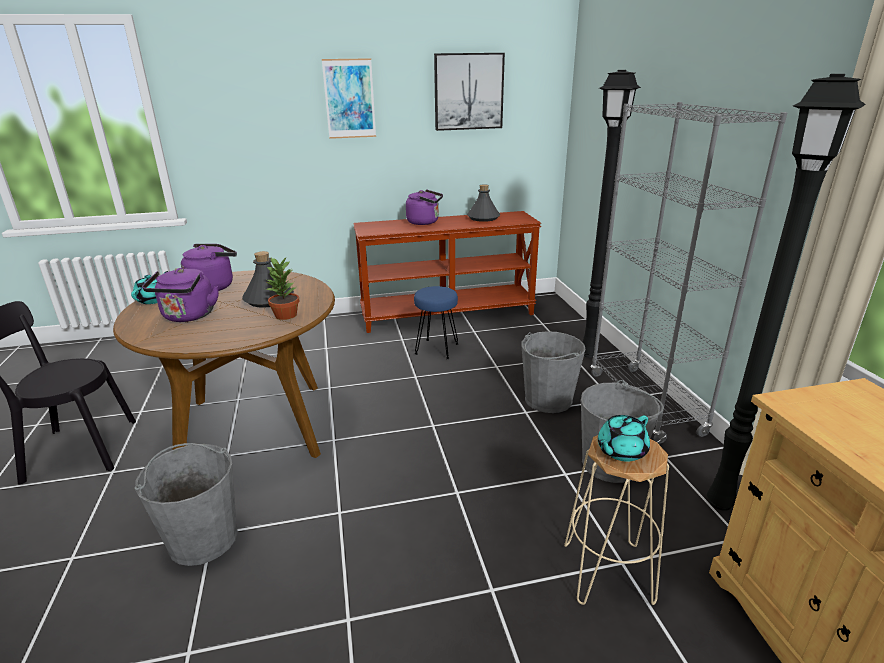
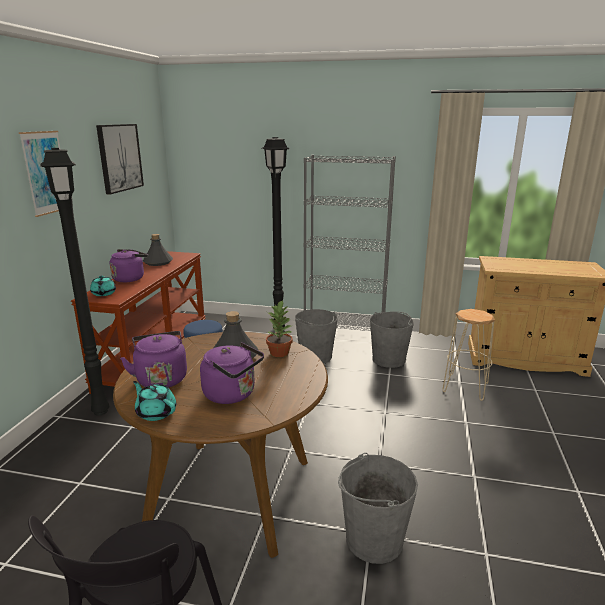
camera: 65 degrees left, 5 degrees down
turquoise teapot [598,415,650,462] -> turquoise teapot moved to [90,276,116,296]
black floor lamp [707,74,865,511] -> black floor lamp moved to [40,148,110,415]

